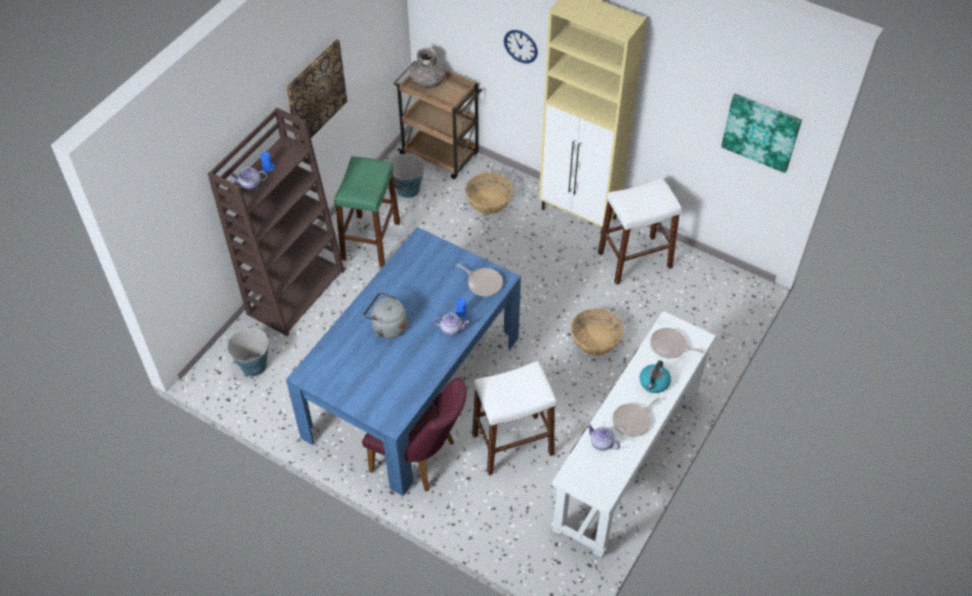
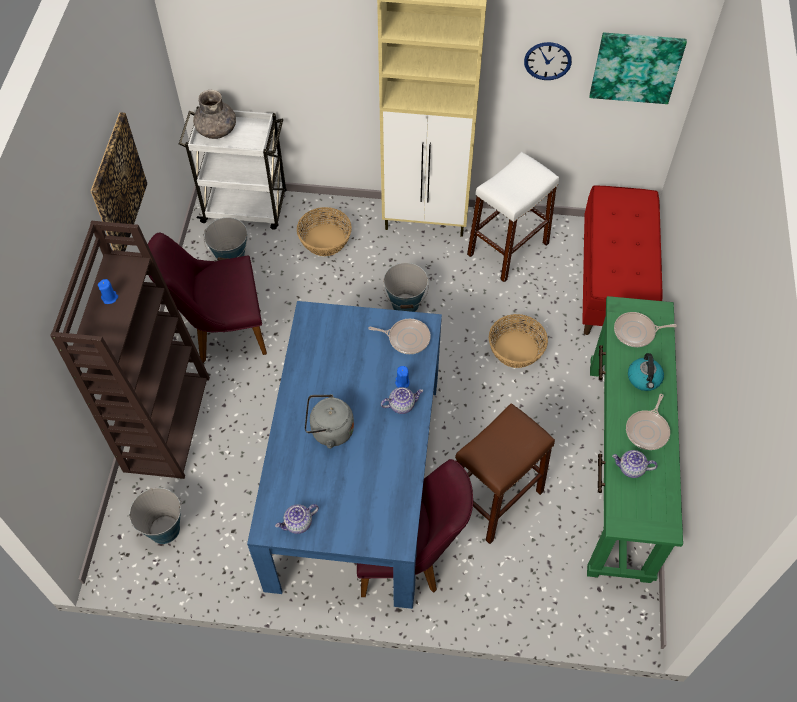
camera: 25 degrees left, 5 degrees up
teapot [230,167,267,189] -> teapot moved to [275,504,319,534]
green stool [334,156,400,267] -> purple chair [148,232,267,363]
brown cart [394,61,482,179] -> white cart [179,107,287,230]
white stool [472,361,556,475] -> brown stool [455,403,555,544]
wall clock [504,30,538,64] -> wall clock moved to [524,42,572,80]
white console table [551,311,716,558] -> green console table [587,296,683,583]
none -> bucket [383,263,429,312]
none -> red bench [582,185,663,335]

